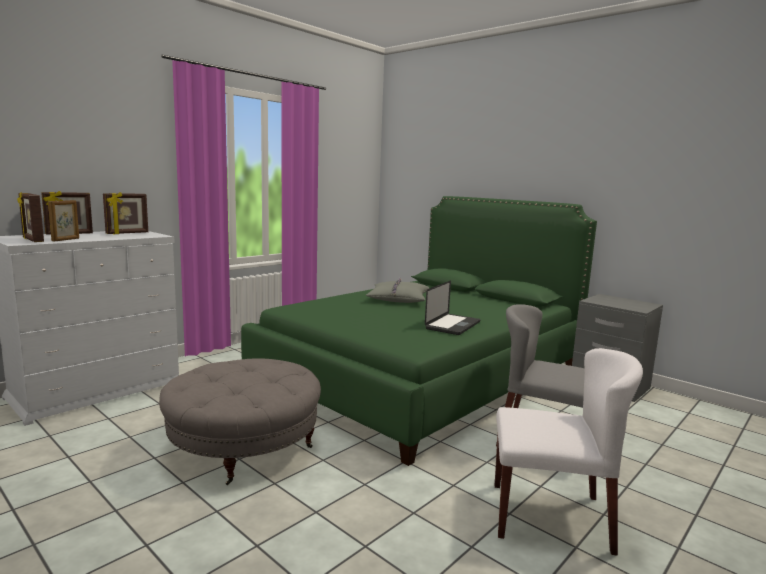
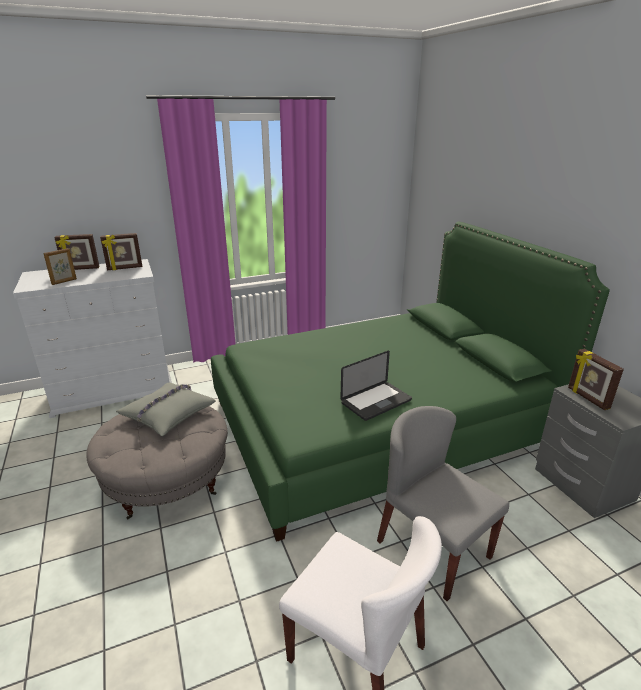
camera: 25 degrees right, 15 degrees up
picture frame [17,192,44,242] -> picture frame moved to [568,349,624,410]
grey pillow [365,278,429,303] -> grey pillow moved to [116,382,216,436]

